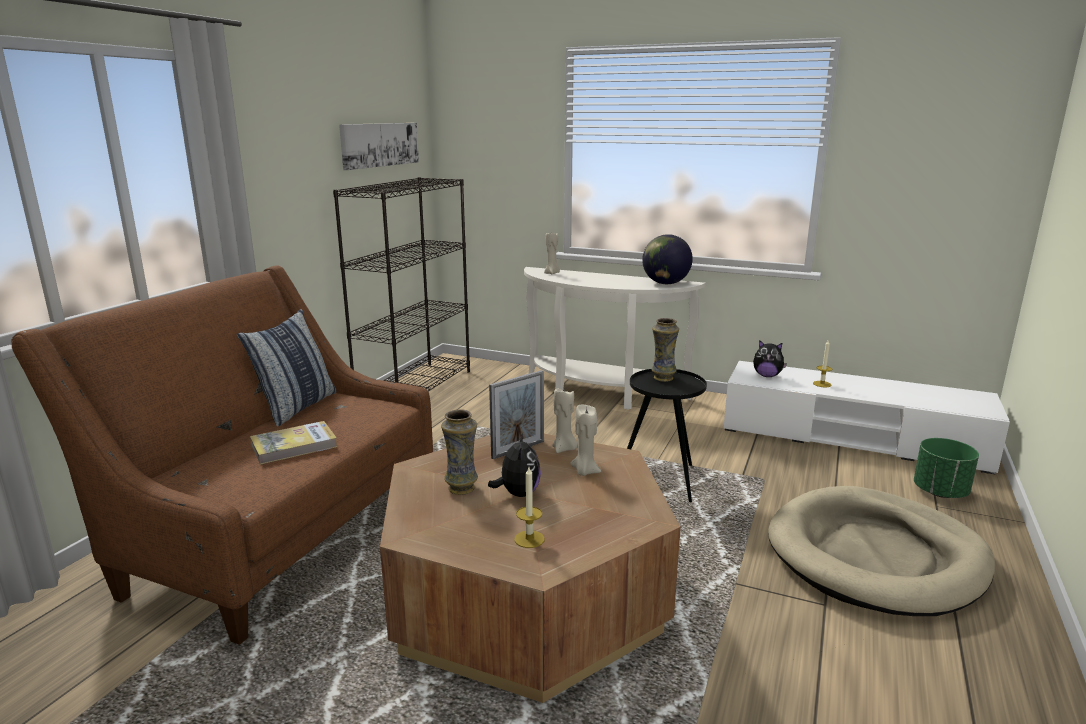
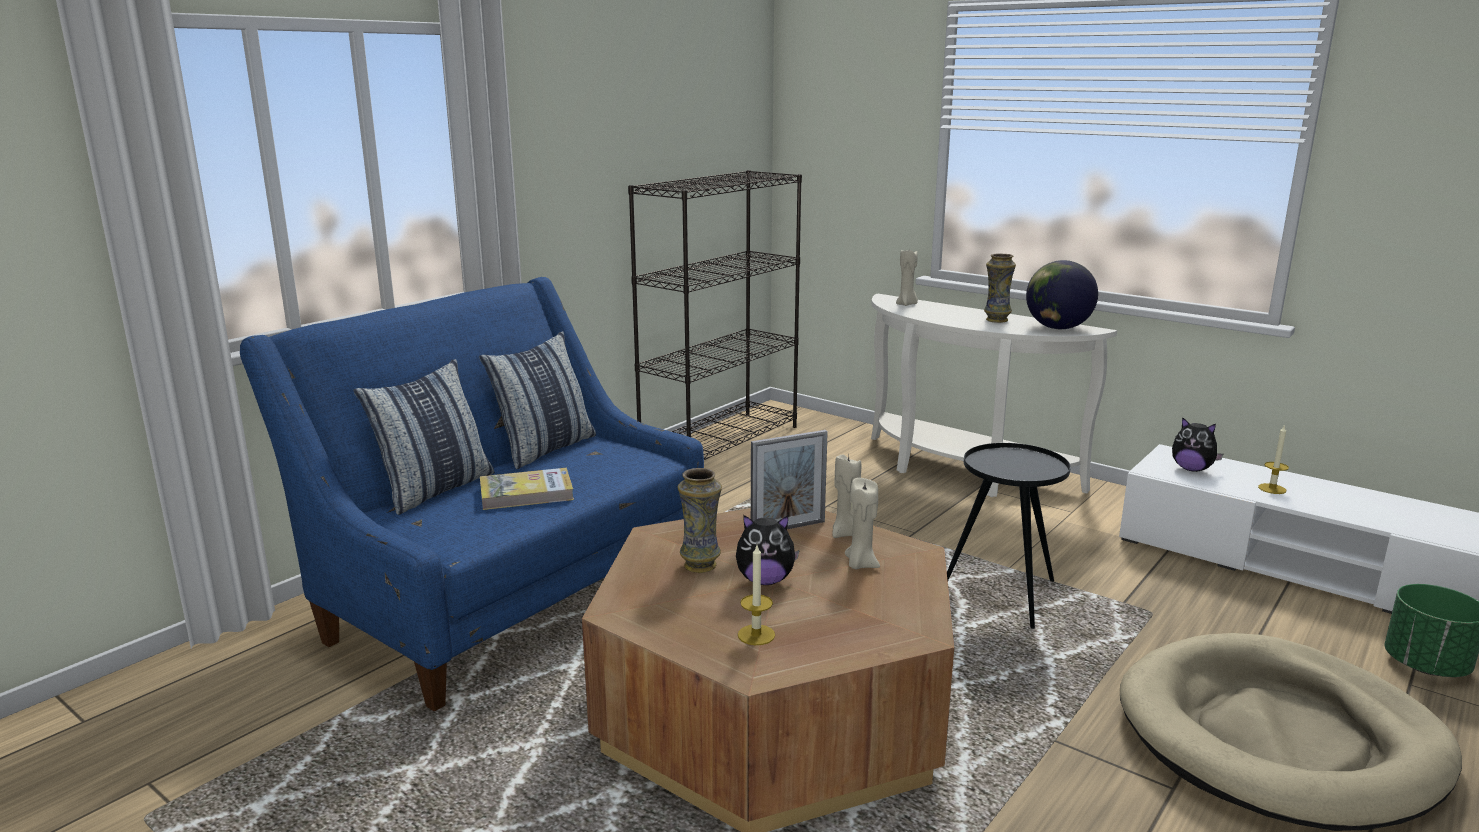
camera: 15 degrees right, 0 degrees up
brown sofa [11,266,433,645] -> blue sofa [240,277,704,711]
picture [339,123,419,170] -> none
plush toy [488,433,541,497] -> plush toy turned 75 degrees clockwise [736,515,800,585]
vase [651,318,679,382] -> vase moved to [984,253,1016,323]
none -> pillow [353,359,495,515]

